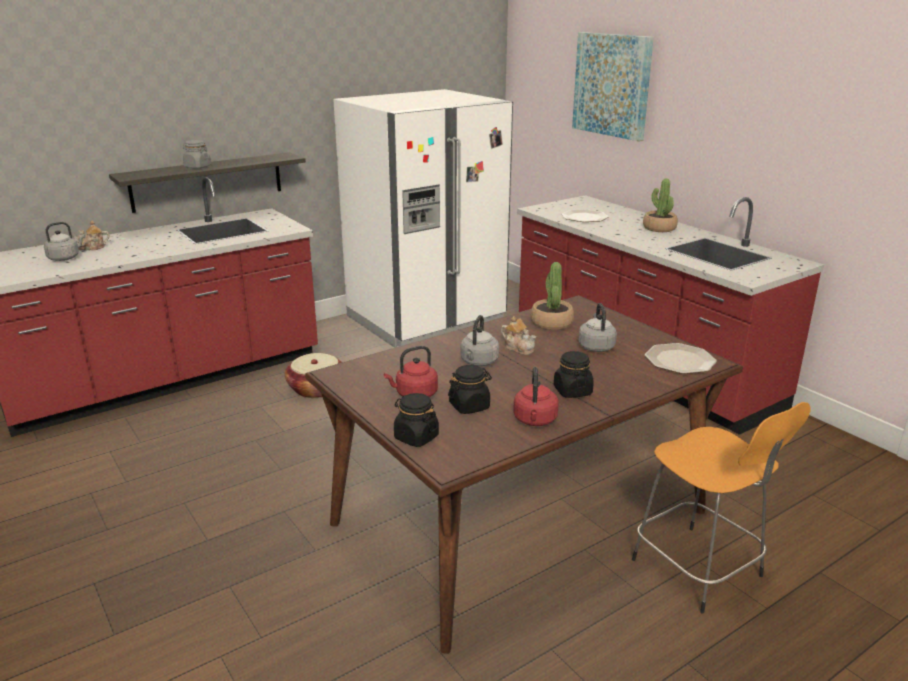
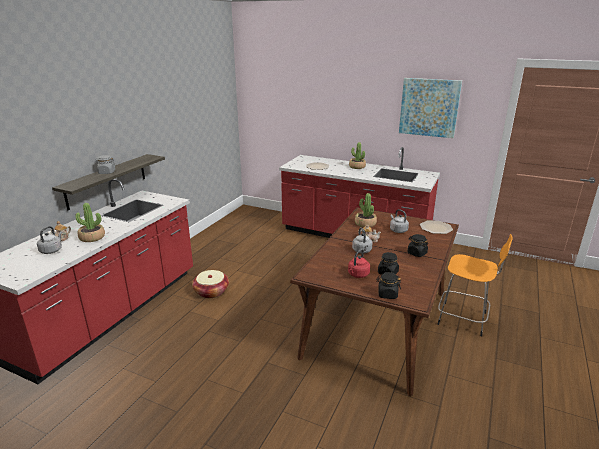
camera: 30 degrees left, 0 degrees up
white fridge [333,89,513,348] -> none
red kettle [513,367,559,426] -> none
picture [572,32,654,142] -> picture moved to [399,78,462,138]
none -> potted plant [75,203,105,242]

